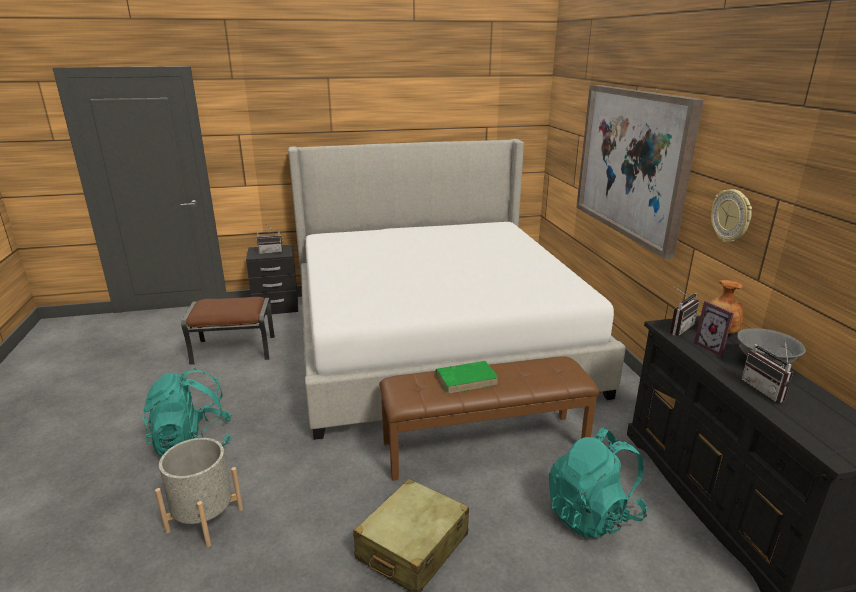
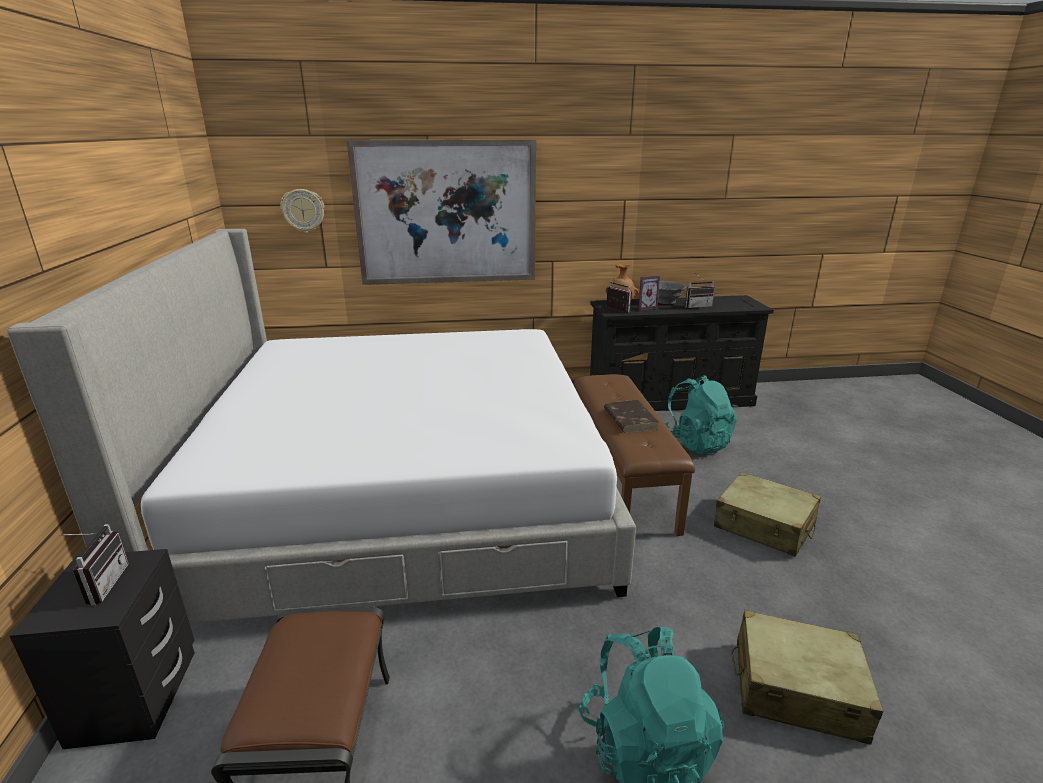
camera: 85 degrees left, 0 degrees up
grey planter [155,438,243,547] -> beige suitcase [731,610,883,745]
green book [436,361,499,394] -> brown book [604,400,659,433]
wall clock [711,189,752,242] -> wall clock moved to [281,189,325,233]

